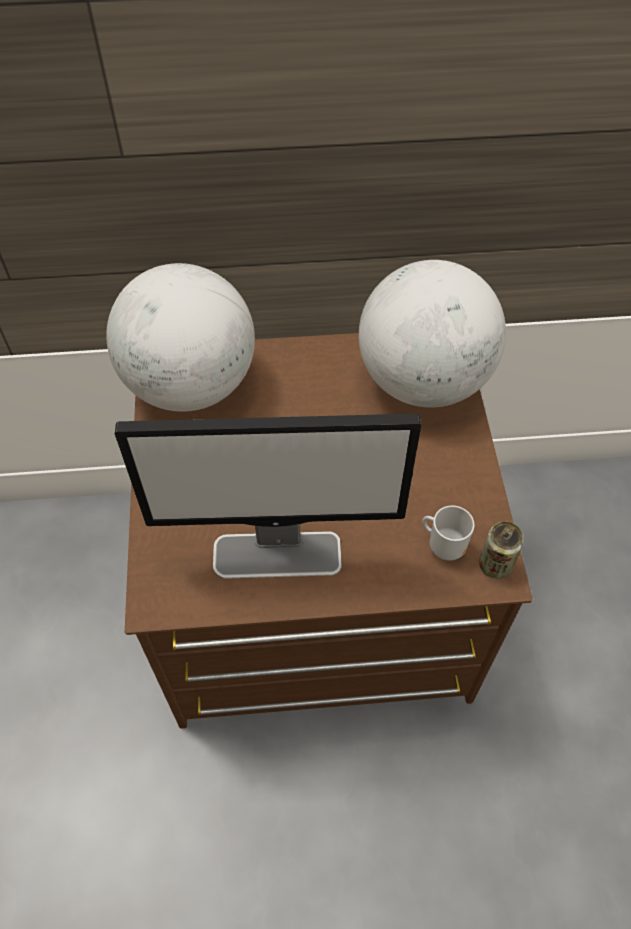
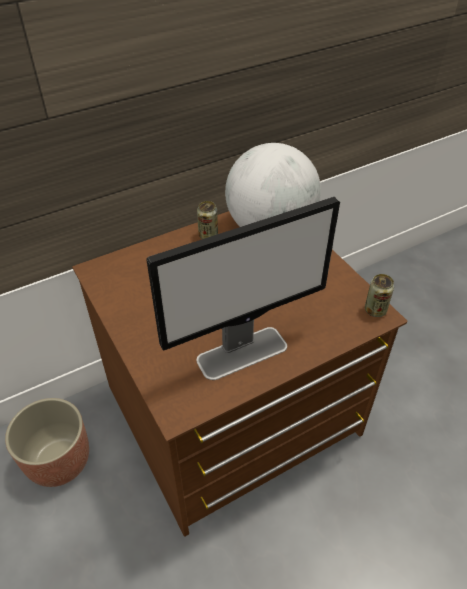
camera: 25 degrees left, 10 degrees down
globe [106,263,255,412] -> none
mug [422,506,474,561] -> none
none -> planter [5,398,89,487]
none -> can [197,201,218,239]

